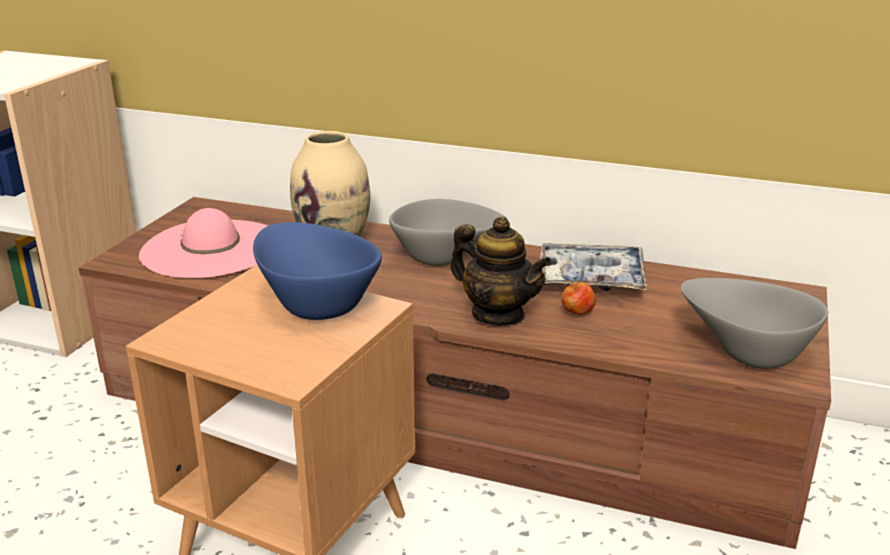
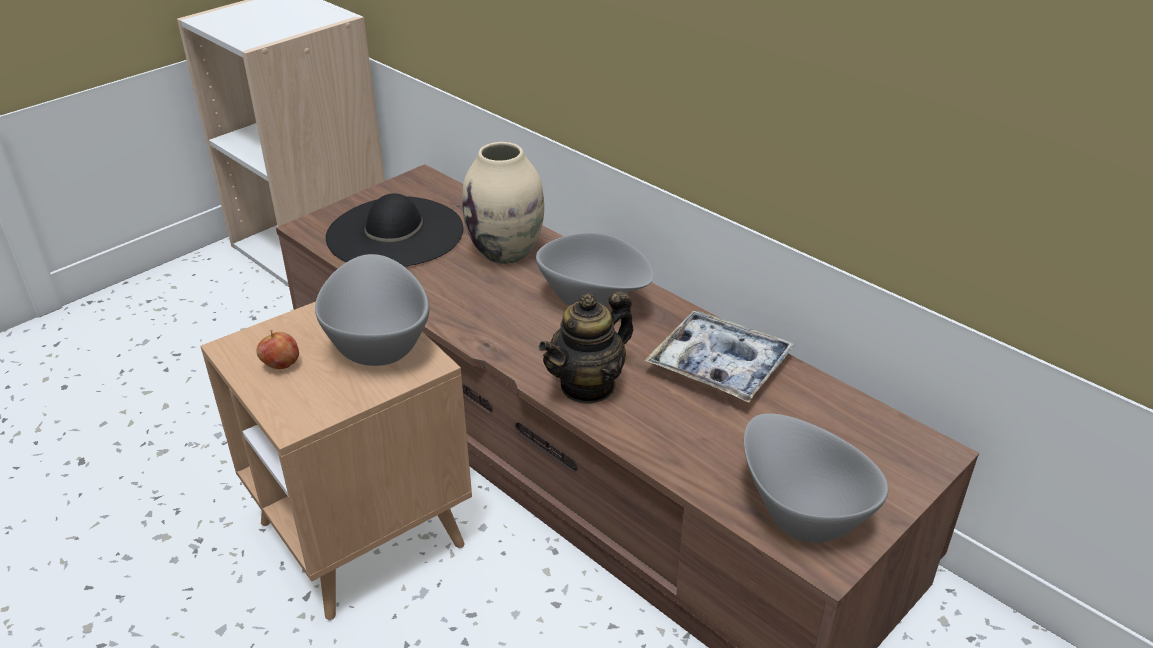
camera: 25 degrees right, 10 degrees up
pink hat [139,208,268,278] -> black hat [326,193,463,267]
blue bowl [253,222,382,320] -> grey bowl [315,254,429,366]
teapot [450,216,552,326] -> teapot turned 75 degrees clockwise [539,291,634,405]
apple [561,282,596,315] -> apple moved to [257,330,299,369]

